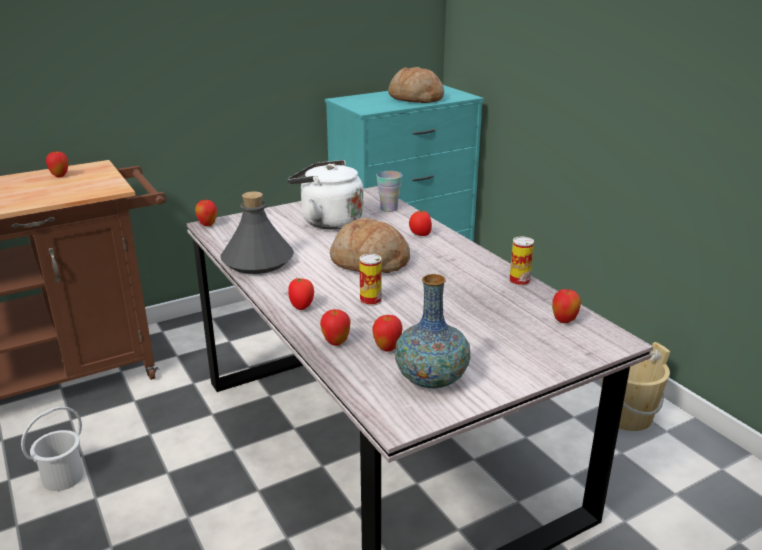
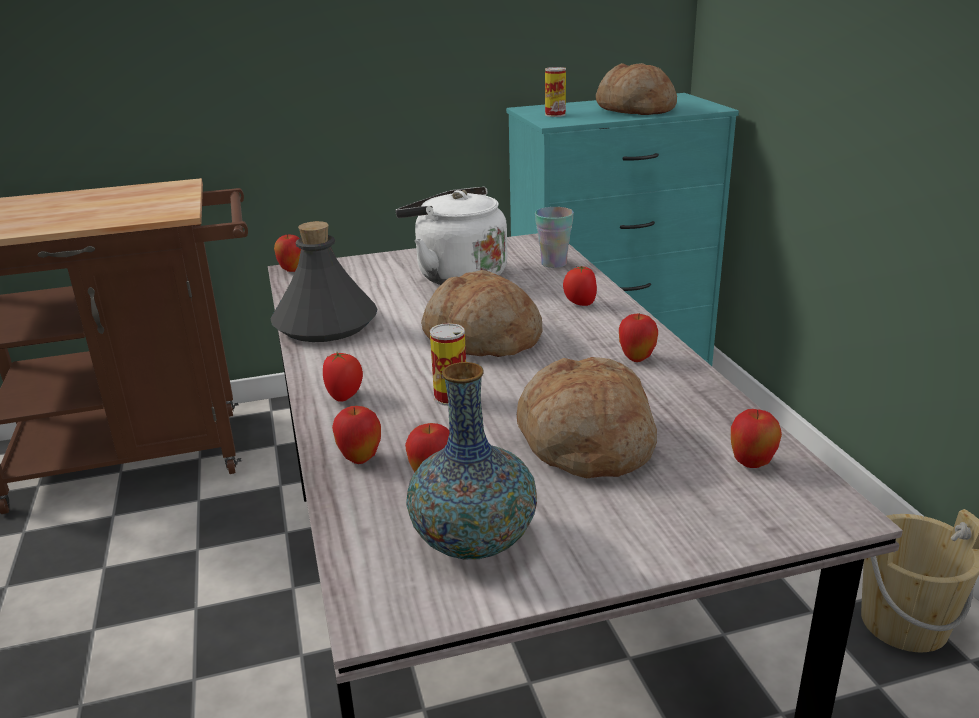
camera: 15 degrees right, 0 degrees up
white bucket [21,407,84,491] -> none
apple [46,151,68,177] -> apple moved to [619,314,658,362]
can [509,236,534,286] -> can moved to [545,67,566,117]
none -> bread [517,357,657,478]

